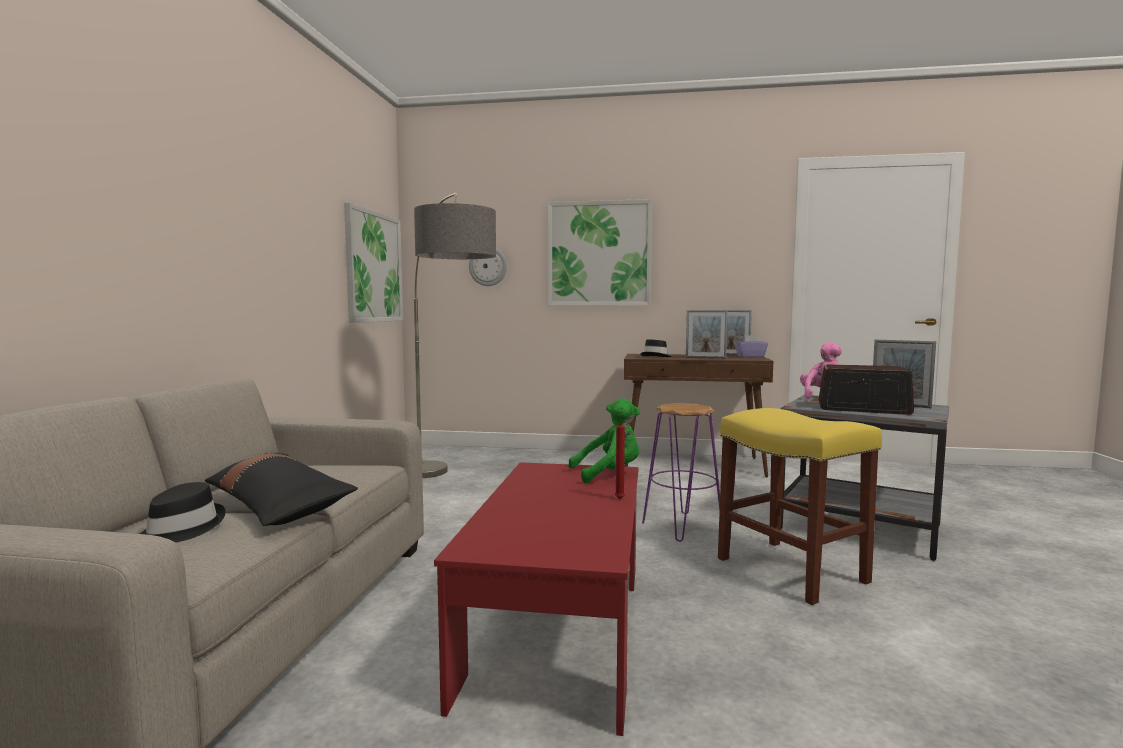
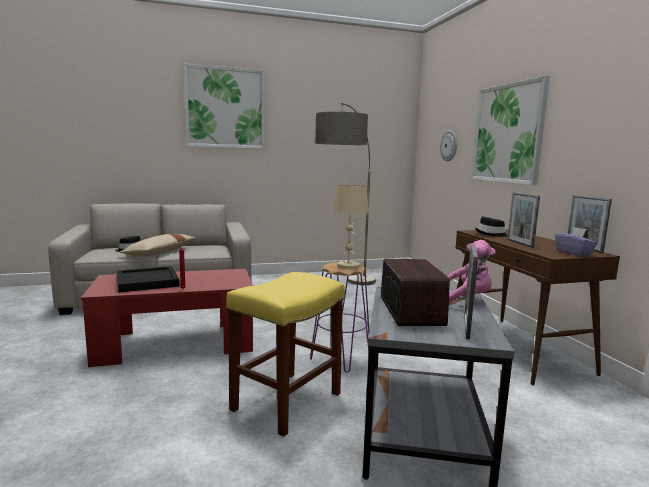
camera: 65 degrees right, 5 degrees up
black pillow [205,453,358,526] -> beige pillow [120,234,196,256]
picture [344,203,403,323] -> picture moved to [184,64,265,149]
green plush toy [568,398,640,484] -> none
none -> black tray [117,266,180,293]
none -> beige table lamp [332,185,369,269]

